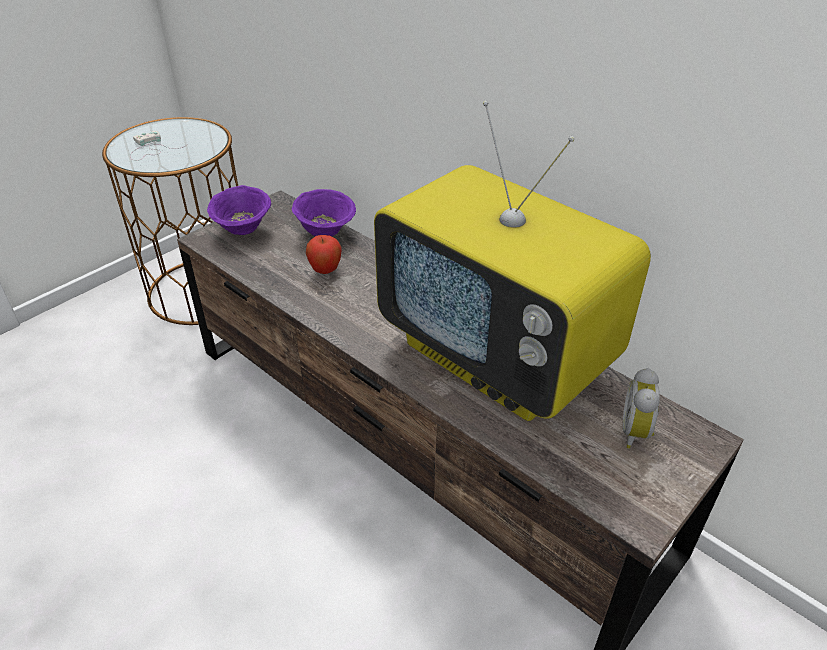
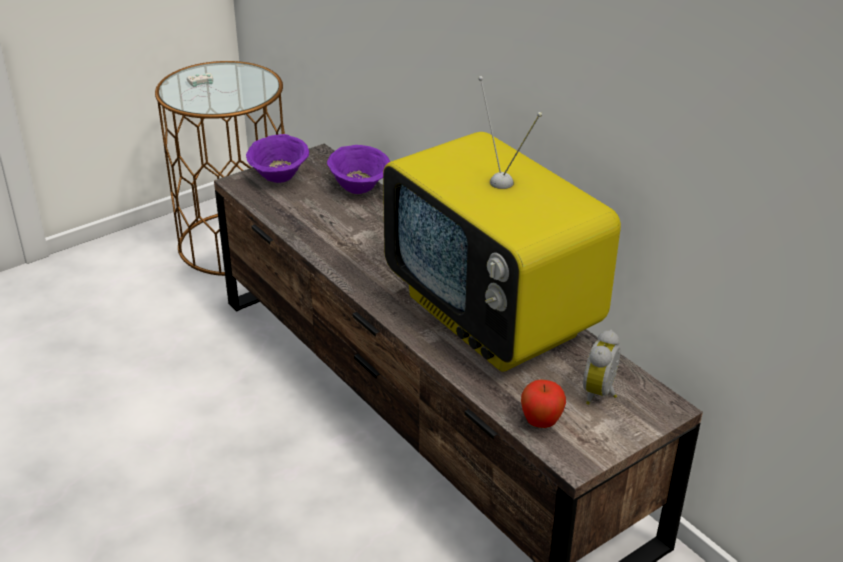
camera: 10 degrees right, 5 degrees down
apple [306,235,341,274] -> apple moved to [521,379,566,428]

